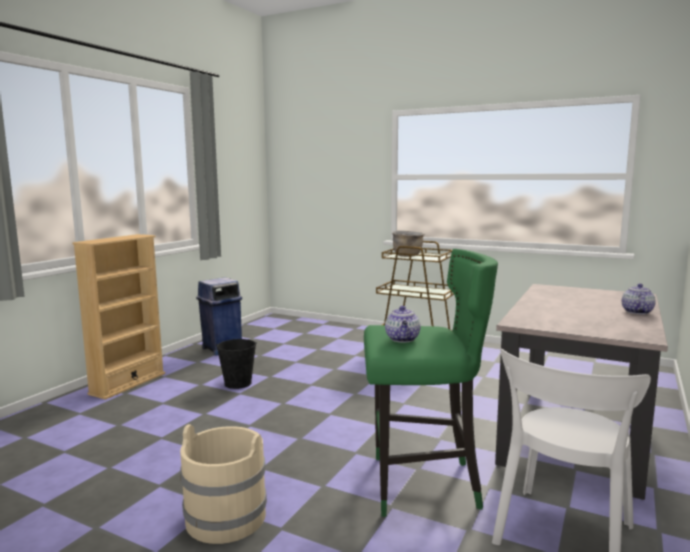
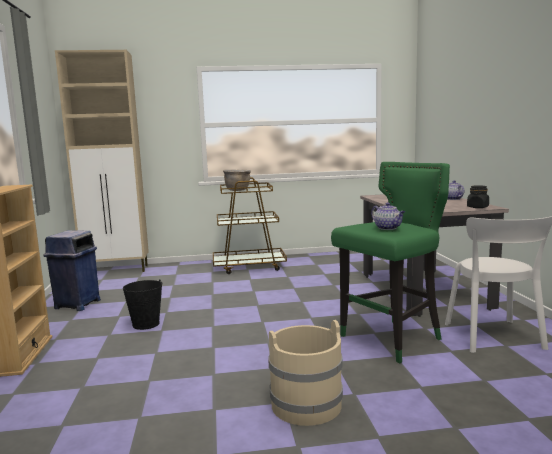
camera: 35 degrees left, 0 degrees up
none -> beige cabinet [55,50,149,272]
none -> black jar [467,185,489,208]

